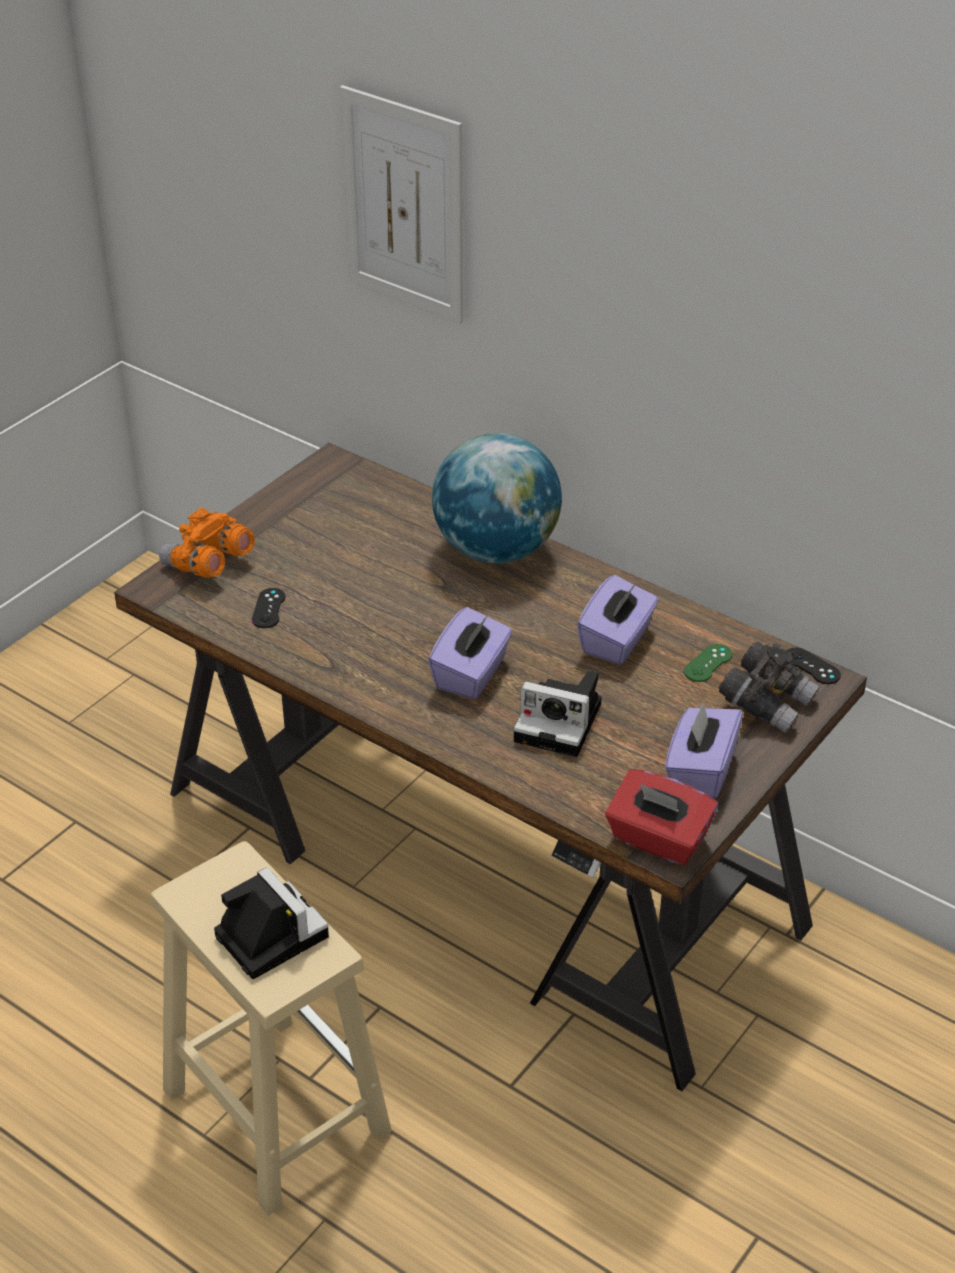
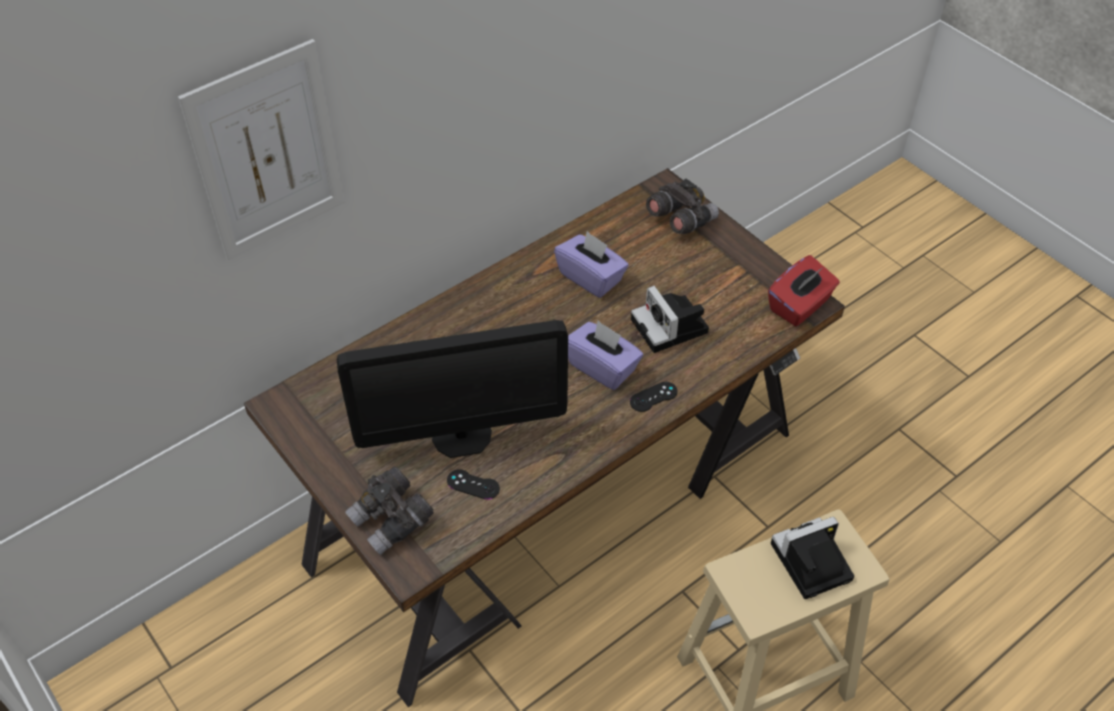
camera: 75 degrees left, 10 degrees up
orange binoculars [159,508,255,578] -> grey binoculars [345,467,434,555]
globe [432,433,562,563] -> none
camera [514,670,602,757] -> camera turned 120 degrees clockwise [631,286,709,353]
purple tissue box [665,702,743,799] -> none
green game controller [684,644,732,682] -> none
black game controller [787,648,841,684] -> black game controller moved to [630,382,678,412]
none -> monitor [337,320,568,458]

